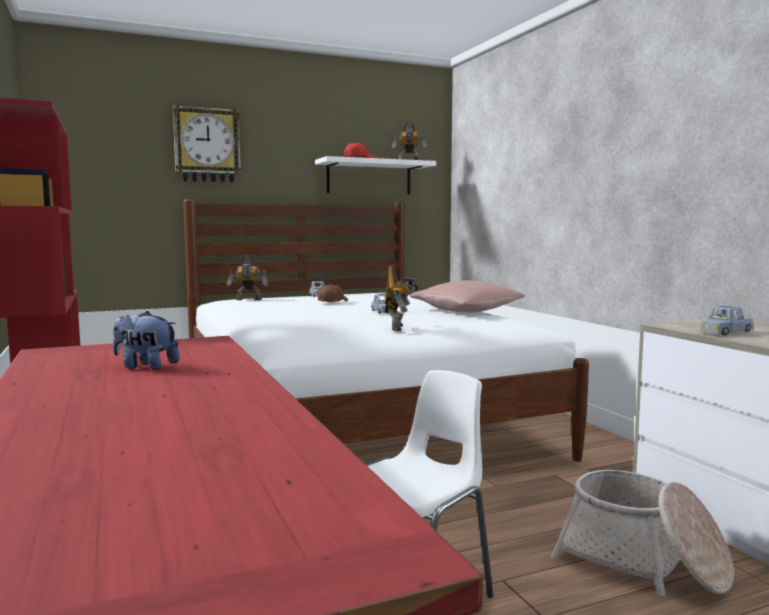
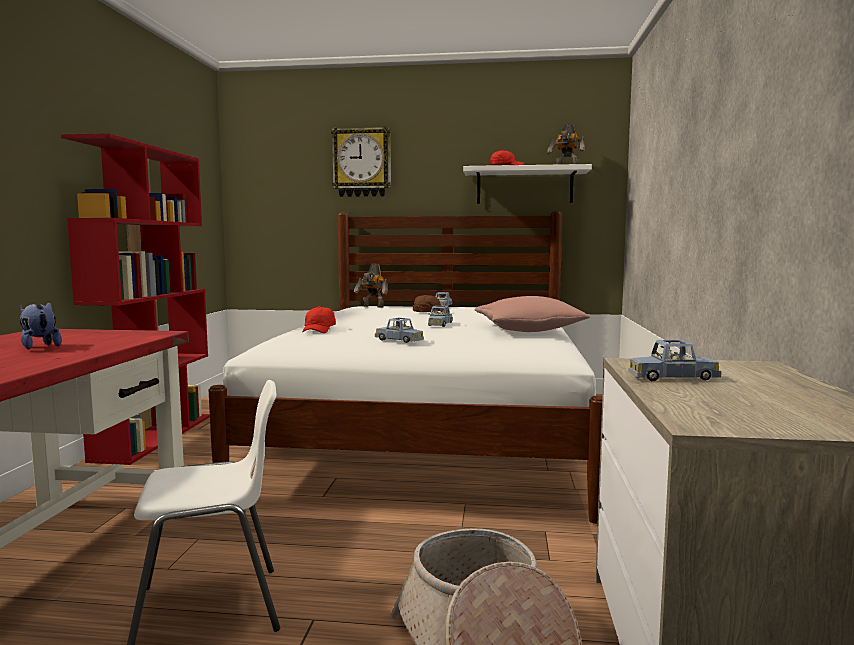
camera: 30 degrees right, 0 degrees up
toy robot [385,265,419,331] -> blue toy car [375,318,424,343]
none -> red cap [302,306,336,333]

